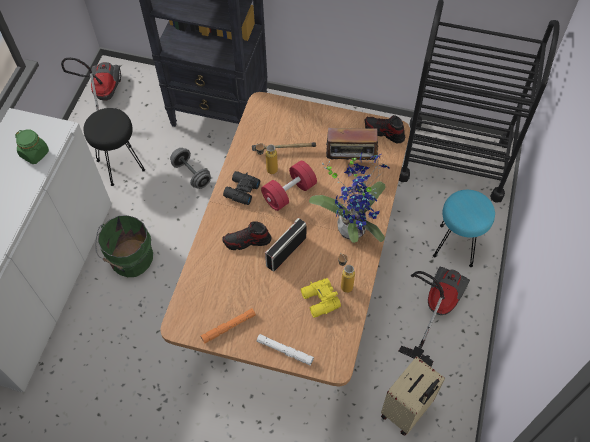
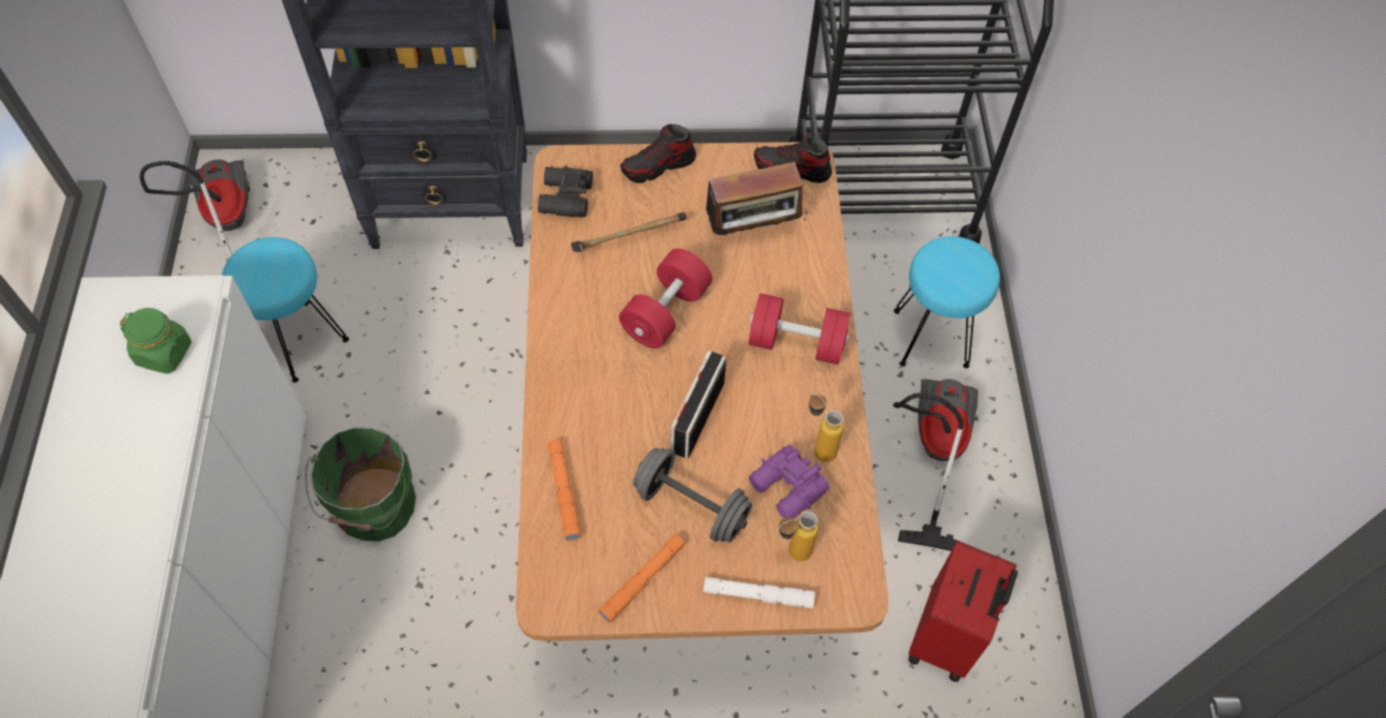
camera: 20 degrees left, 0 degrees up
black stool [83,108,145,186] -> turquoise stool [222,237,349,383]
grey dumbbell [170,148,211,189] -> grey dumbbell moved to [633,448,752,542]
shoe [222,221,272,250] -> shoe moved to [620,124,696,183]
black binoculars [223,171,260,205] -> black binoculars moved to [538,165,593,217]
bottle [255,143,278,174] -> bottle moved to [778,512,819,561]
yellow binoculars [301,278,341,318] -> purple binoculars [749,445,829,519]
potted plant [309,151,390,243] -> red dumbbell [749,293,850,365]
beige suitcase [381,357,445,436] -> red suitcase [908,540,1018,682]
none -> orange flashlight [548,439,581,541]

